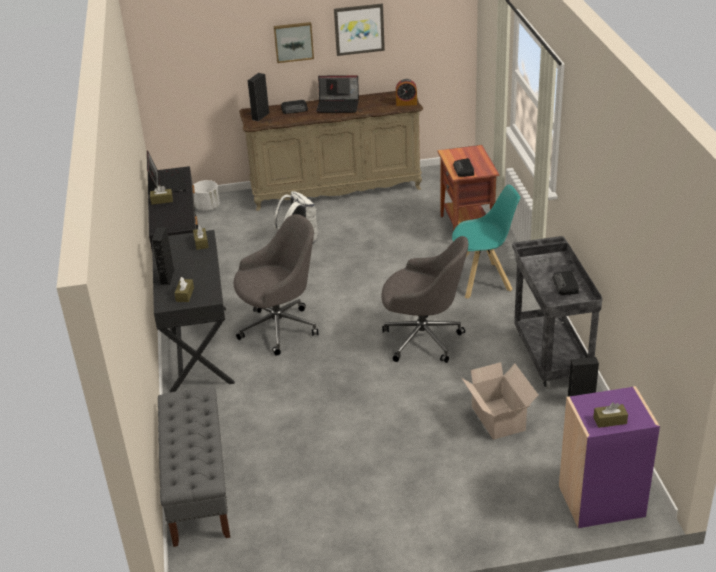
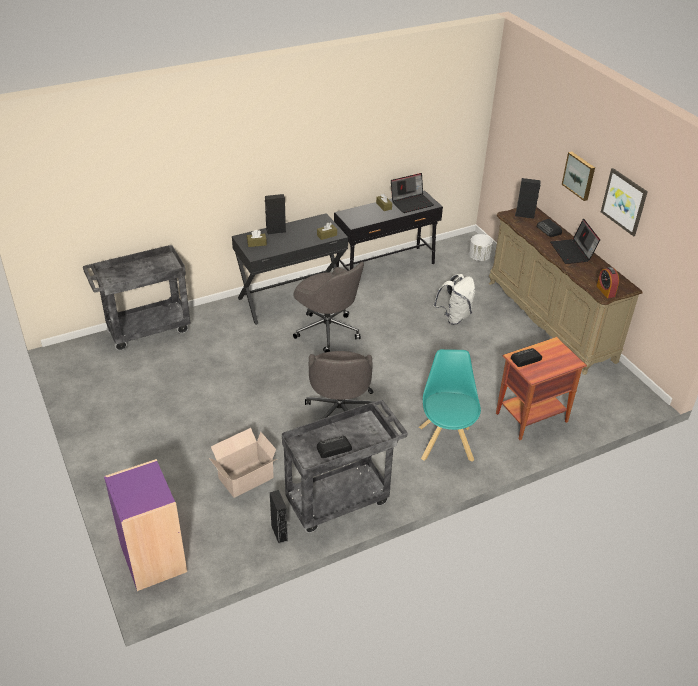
camera: 70 degrees right, 5 degrees up
grey bench [158,387,230,547] -> grey cart [83,245,190,351]
turquoise chair [452,185,520,299] -> turquoise chair turned 150 degrees counterclockwise [419,349,481,462]
brown tissue box [593,402,628,428] -> none

